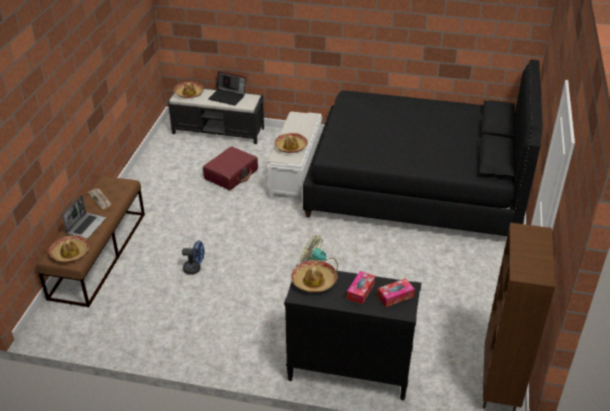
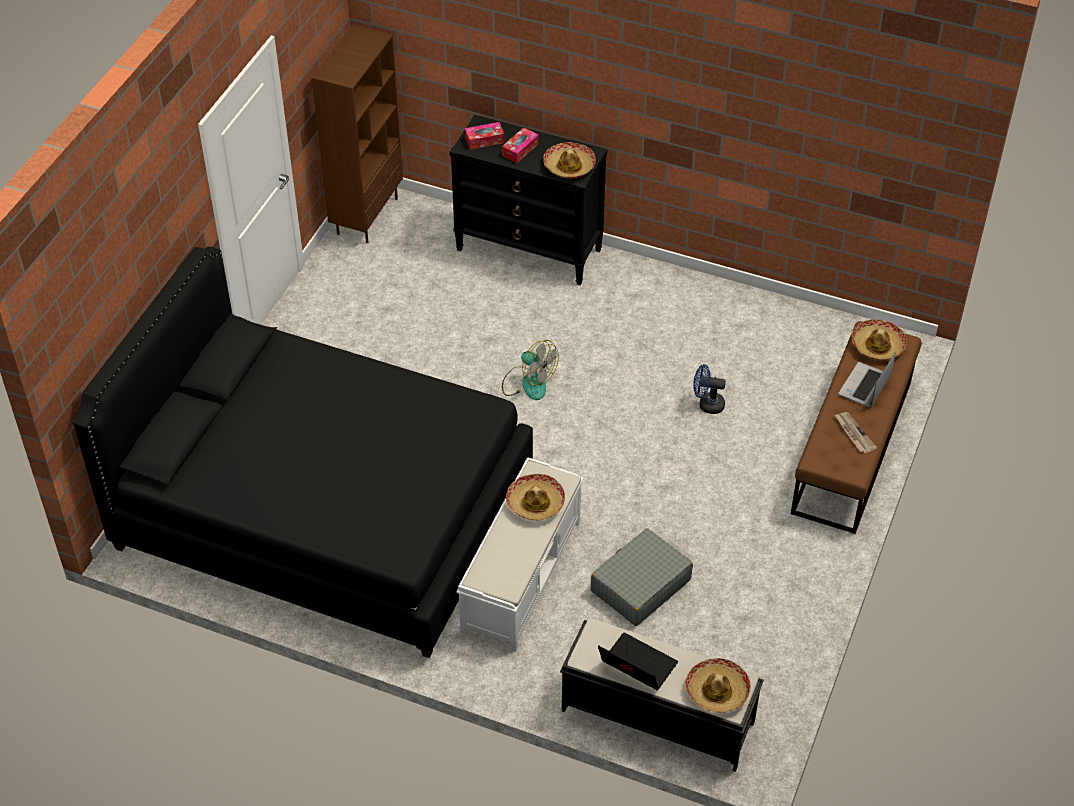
camera: 170 degrees left, 10 degrees up
red suitcase [203,146,258,190] -> grey suitcase [591,528,693,626]

